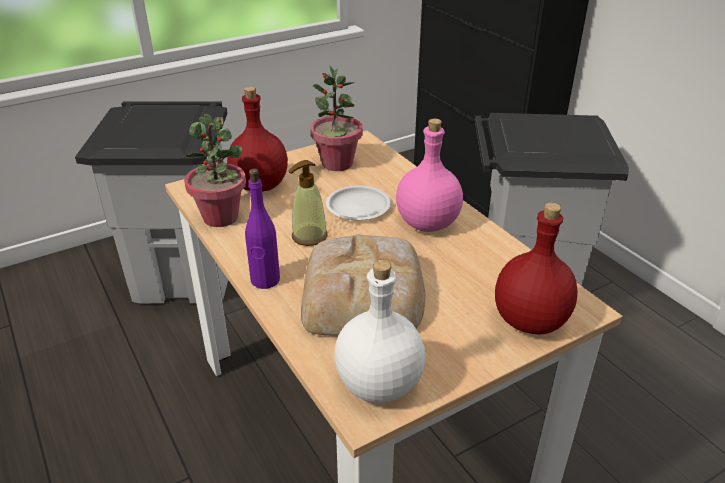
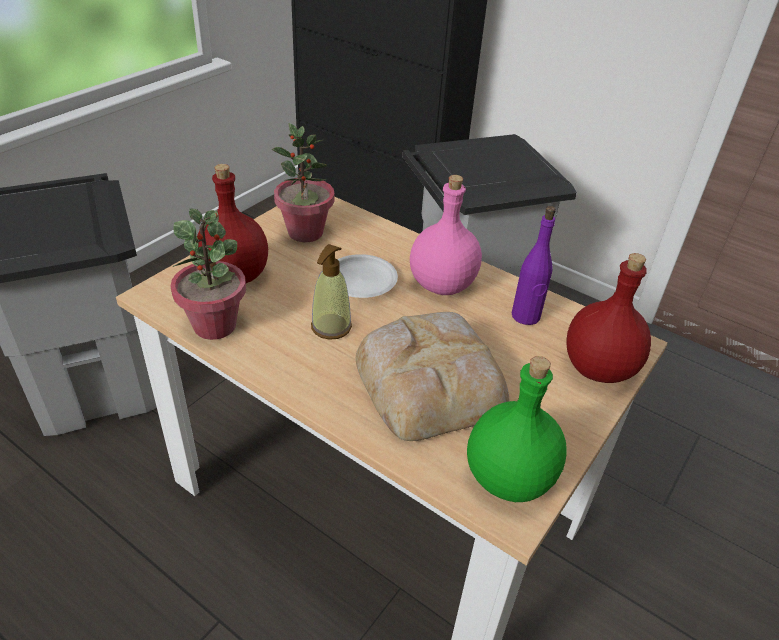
camera: 25 degrees left, 5 degrees up
purple bottle [245,168,280,289] -> purple bottle moved to [512,206,556,325]
white bottle [334,260,426,403] -> green bottle [467,356,567,502]

